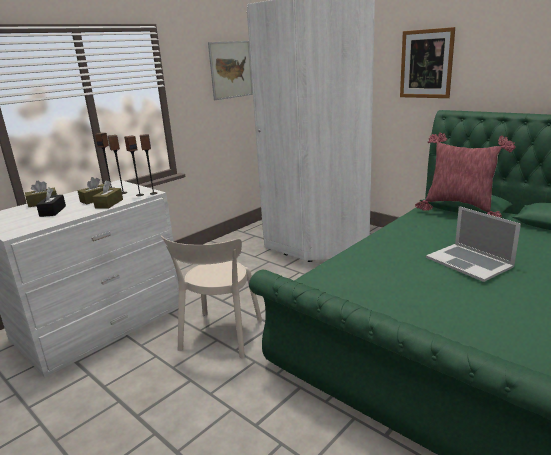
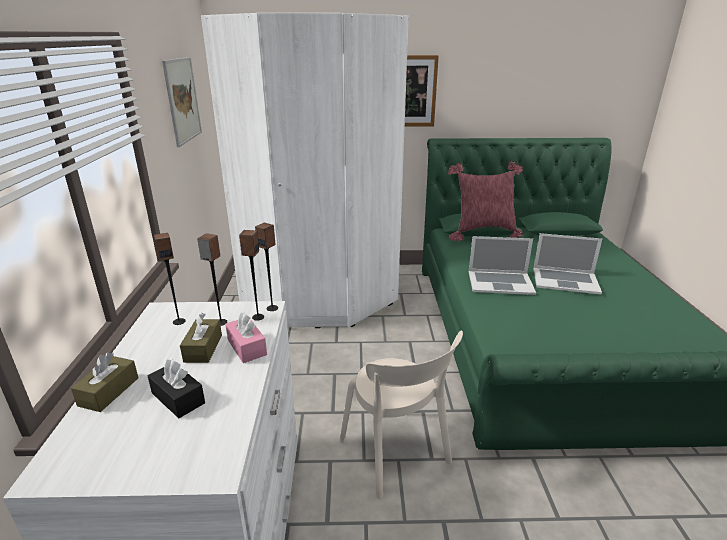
camera: 45 degrees left, 5 degrees up
brown tissue box [92,180,123,209] -> pink tissue box [225,312,267,363]
none -> laptop [469,236,536,295]

